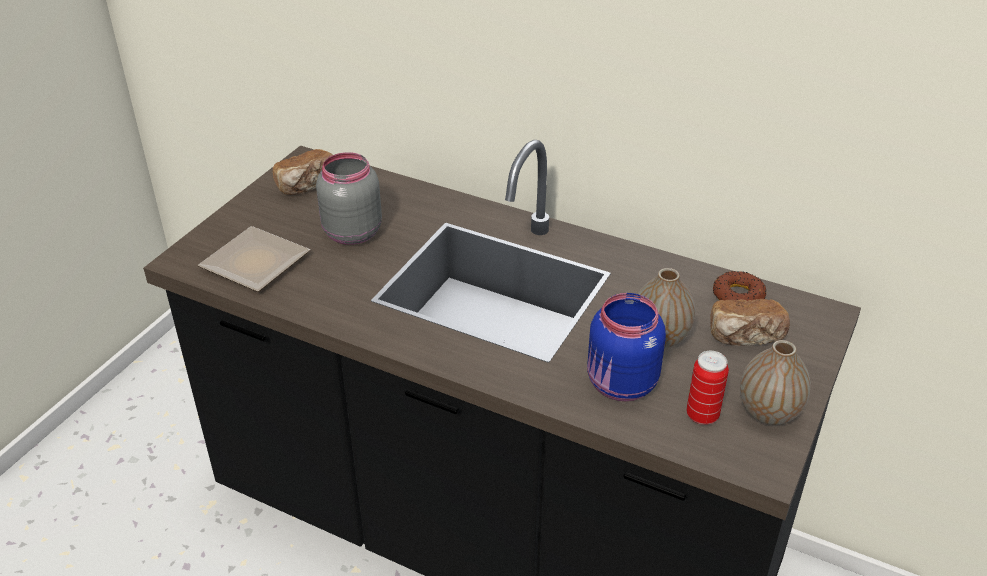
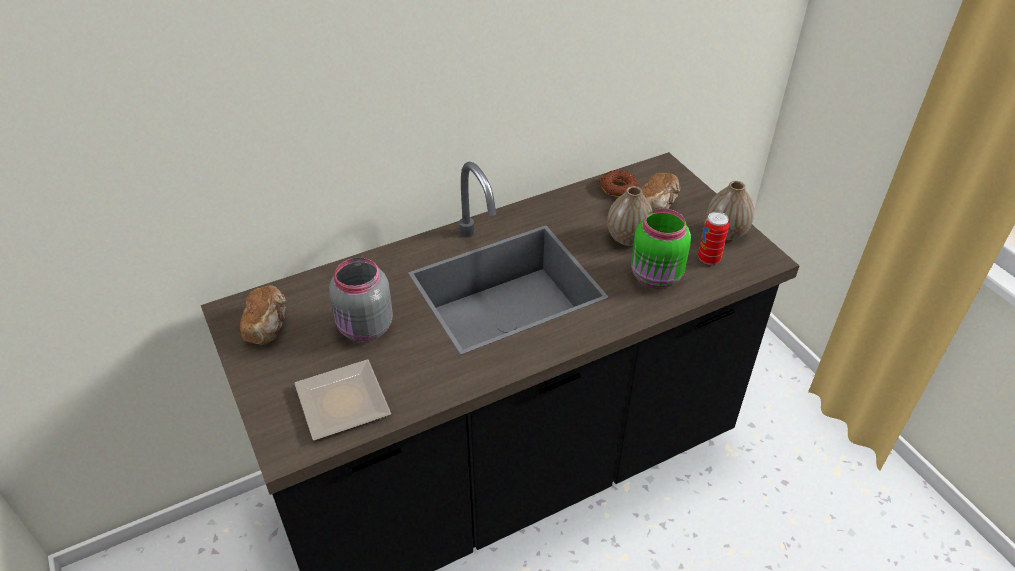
camera: 55 degrees left, 5 degrees up
blue jar [587,293,666,401] -> green jar [631,208,691,289]

